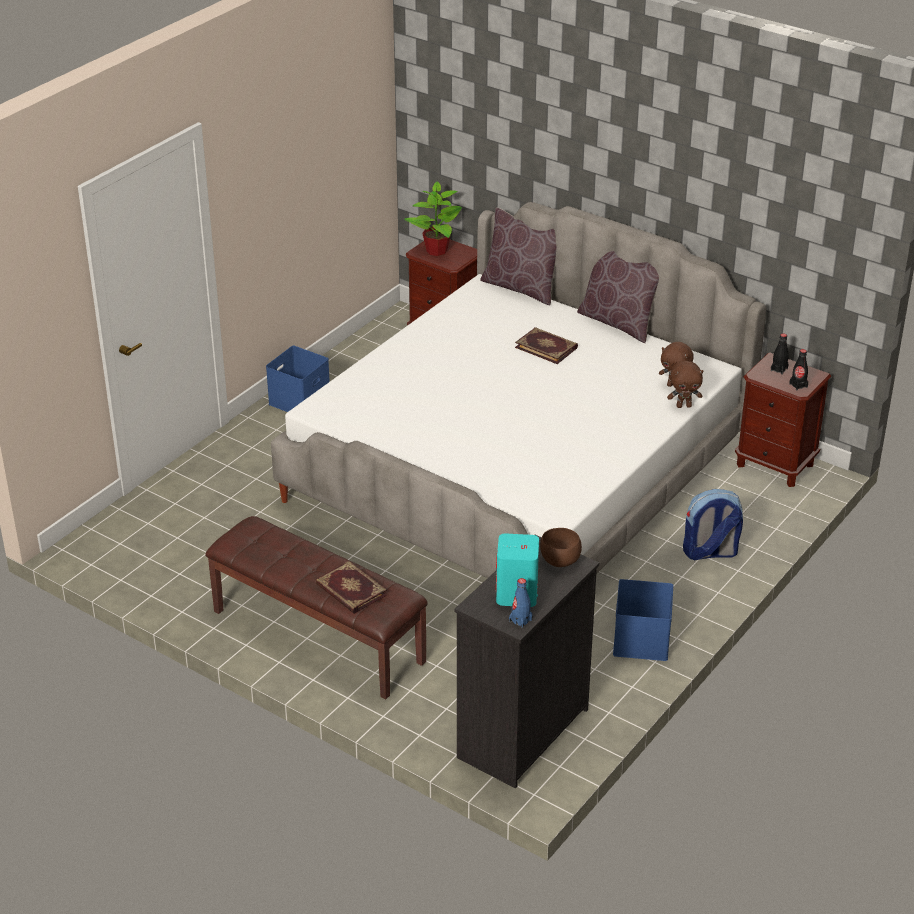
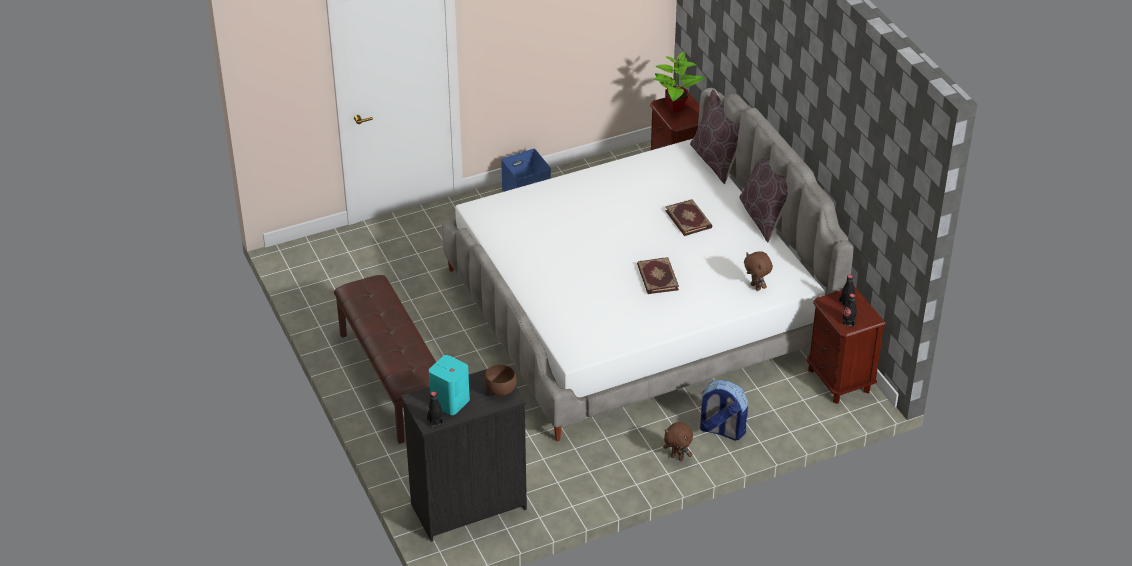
camera: 30 degrees right, 5 degrees up
book [316,561,387,614] -> book moved to [637,257,679,294]
blue bottle [509,578,533,628] -> black bottle [427,391,443,428]
blue storage box [613,579,673,661] -> none
brown plush toy [667,361,703,408] -> brown plush toy moved to [663,422,693,461]

